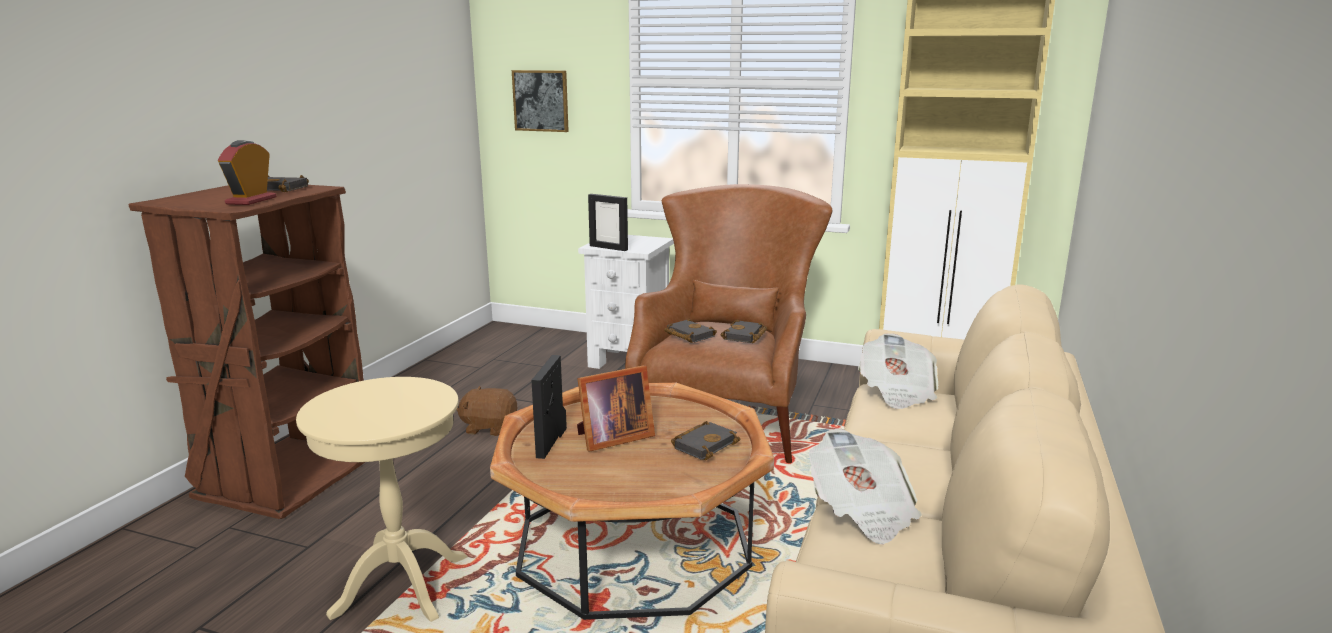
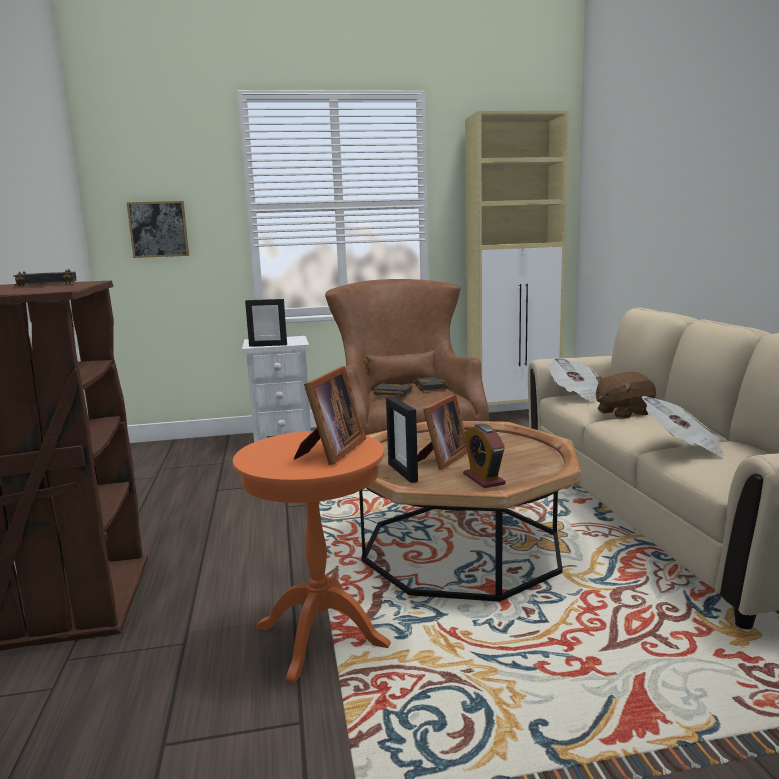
camera: 30 degrees left, 5 degrees down
alarm clock [218,140,276,205] -> alarm clock moved to [463,424,506,488]
beige side table [296,377,468,622] -> orange side table [233,431,391,683]
brown plush toy [456,386,517,436] -> brown plush toy moved to [596,372,656,419]
black book [671,421,741,460] -> none
none -> picture frame [294,366,366,465]

